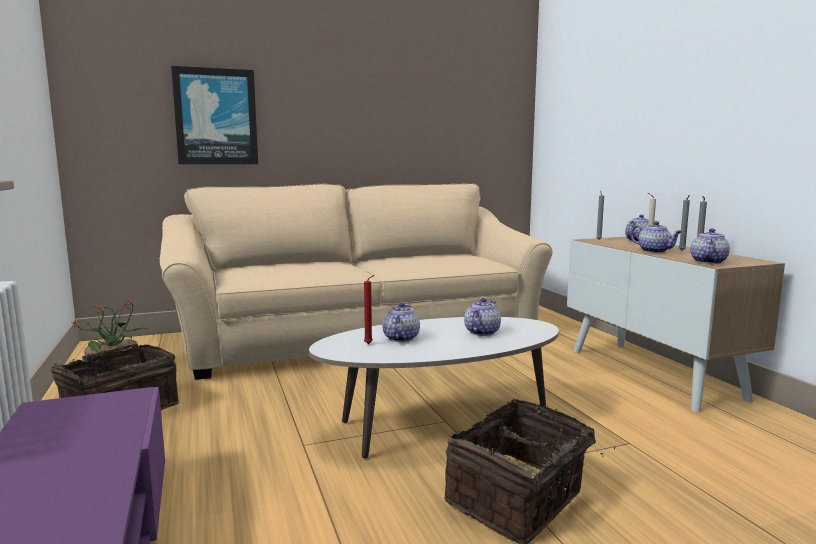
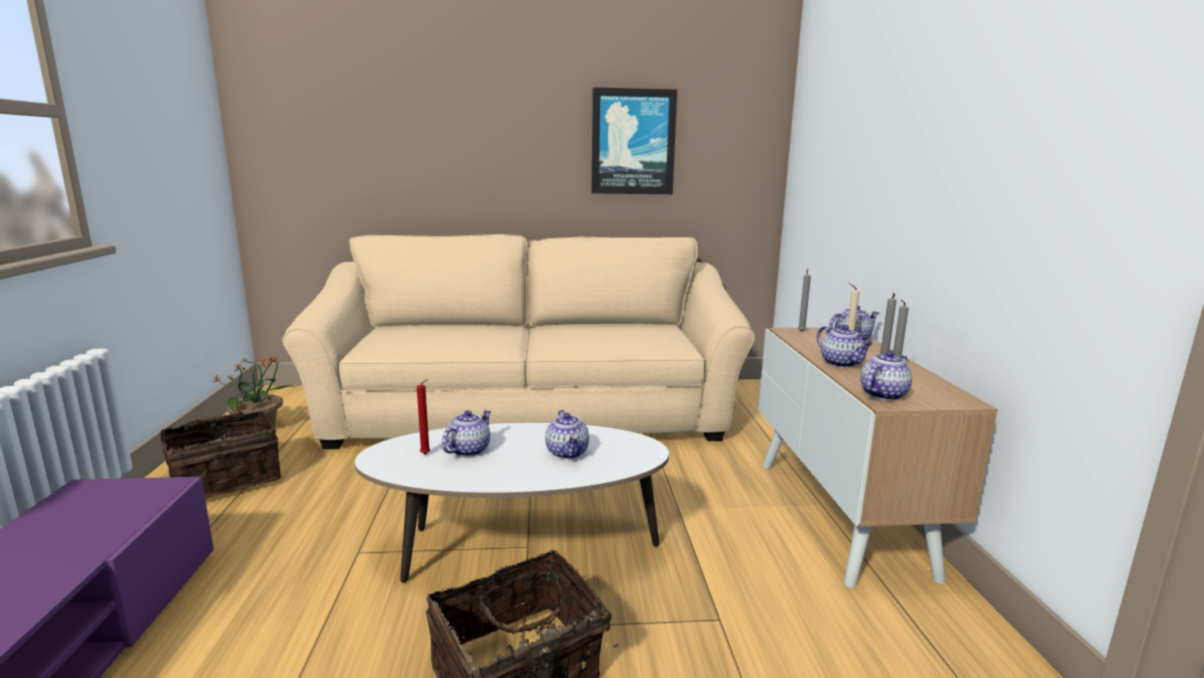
camera: 15 degrees right, 5 degrees up
picture [171,66,258,164] -> picture moved to [592,87,677,194]
teapot [464,298,501,336] -> teapot turned 120 degrees clockwise [545,410,589,459]

